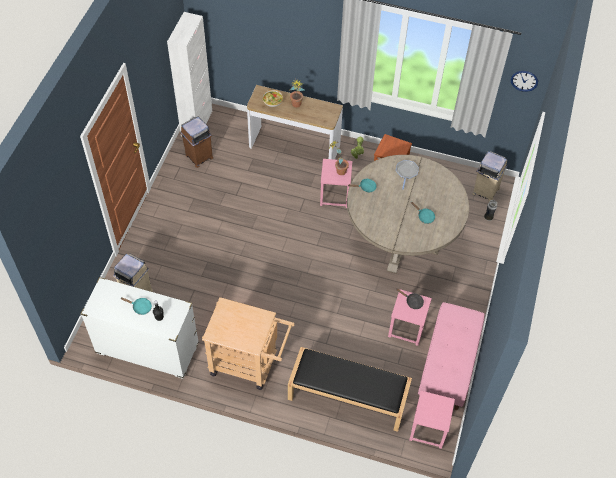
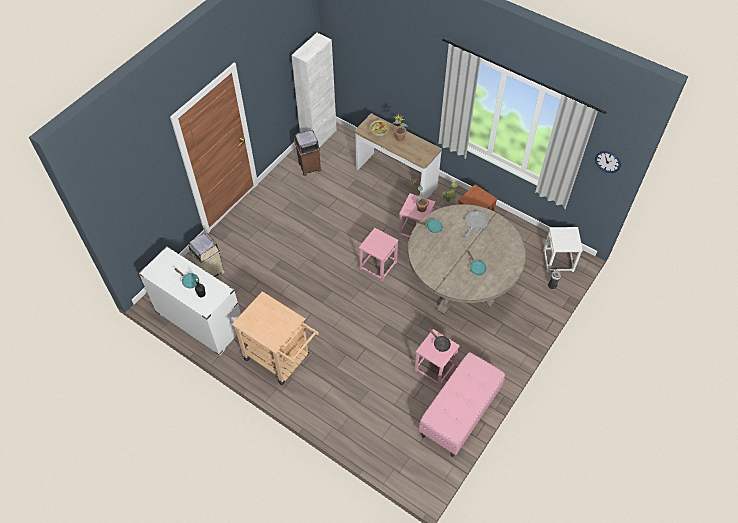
camera: 20 degrees right, 0 degrees up
black bench [288,347,412,432] -> none
pink stool [409,391,455,449] -> pink stool moved to [359,228,399,281]
beige trash can [472,151,507,201] -> white stool [543,227,583,272]

